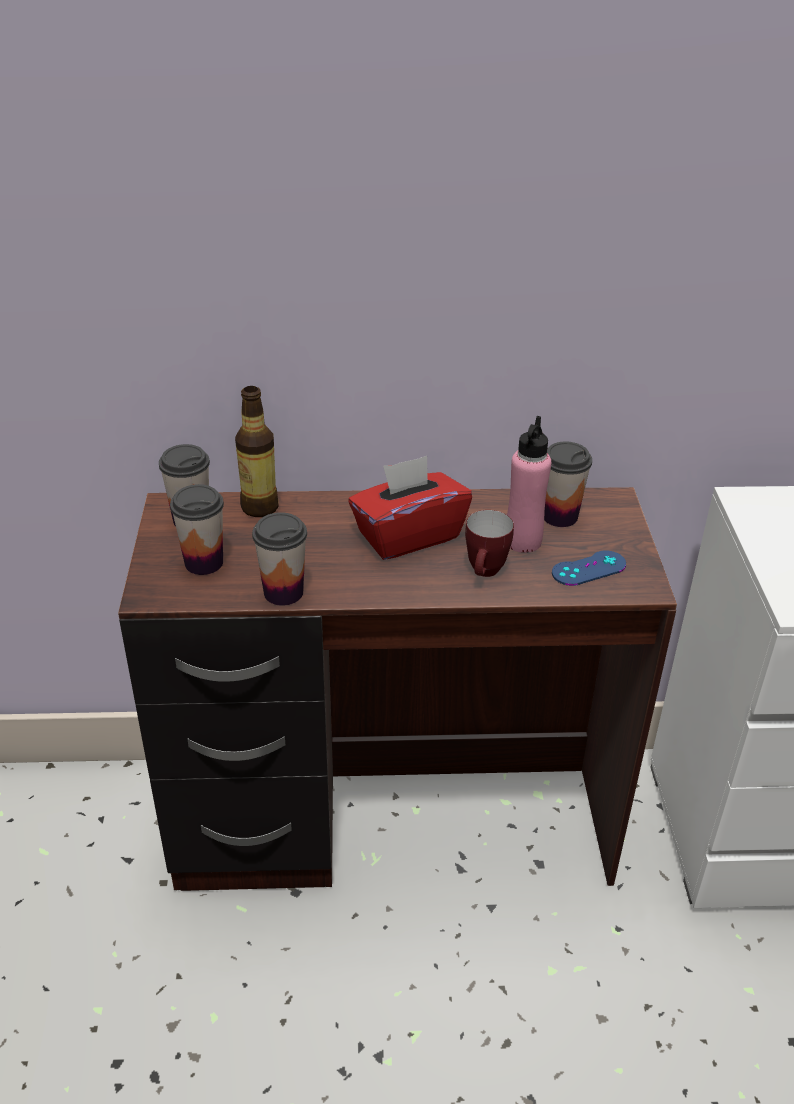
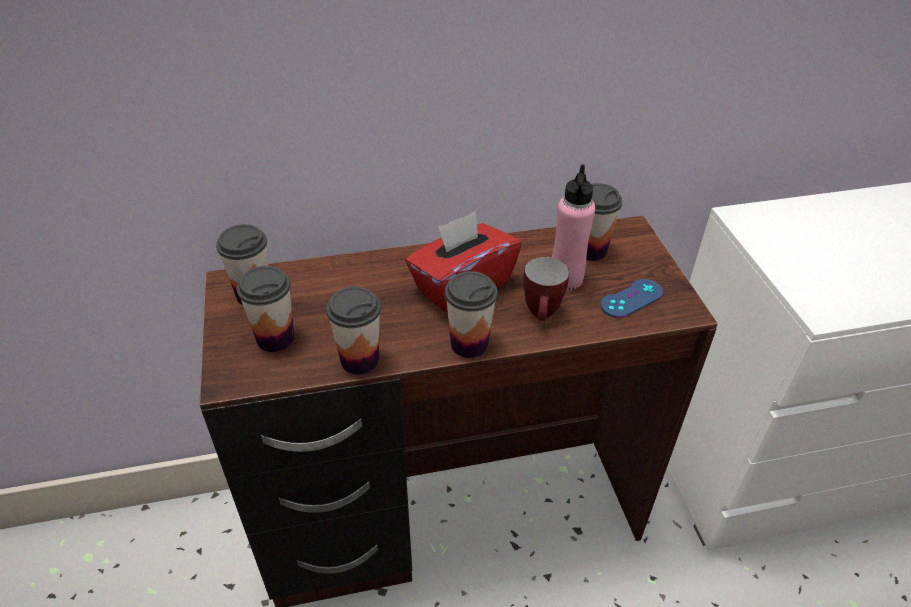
camera: 10 degrees left, 5 degrees up
bottle [235,386,279,517] -> none
none -> cup [445,271,498,358]

